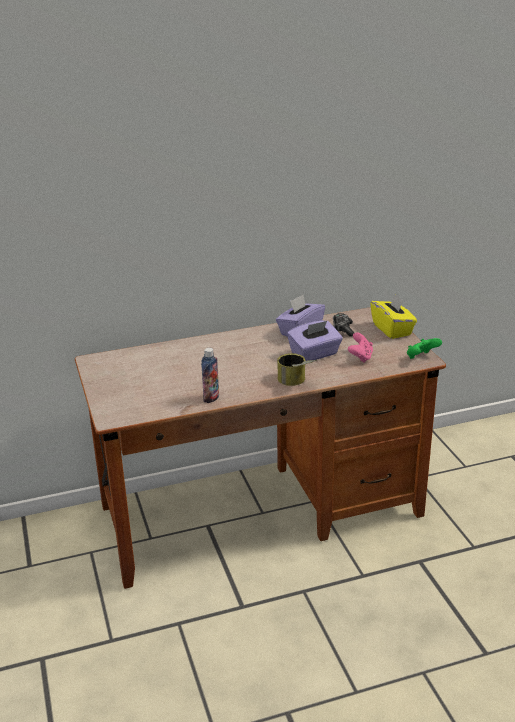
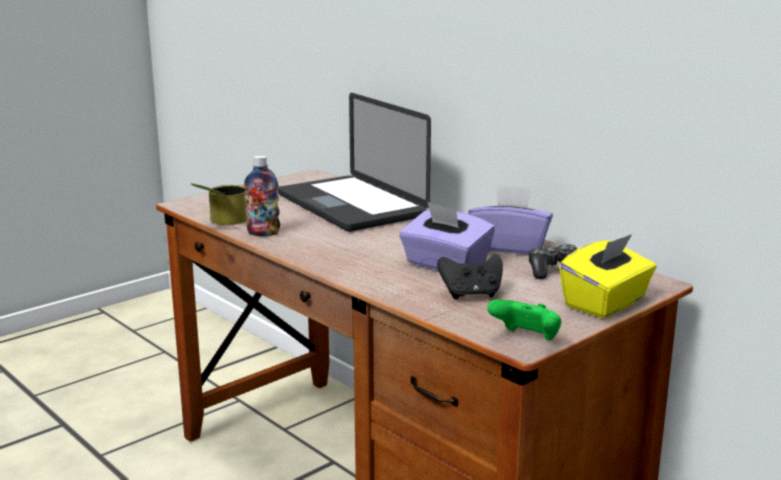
camera: 65 degrees right, 10 degrees down
can [277,353,316,386] -> can moved to [190,183,247,225]
pink game controller [348,333,373,363] -> black game controller [437,254,503,299]
none -> laptop [277,93,431,232]

